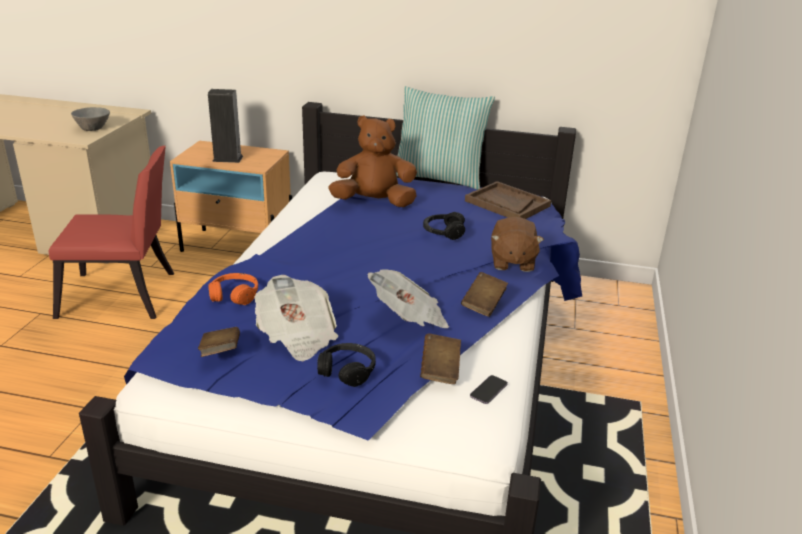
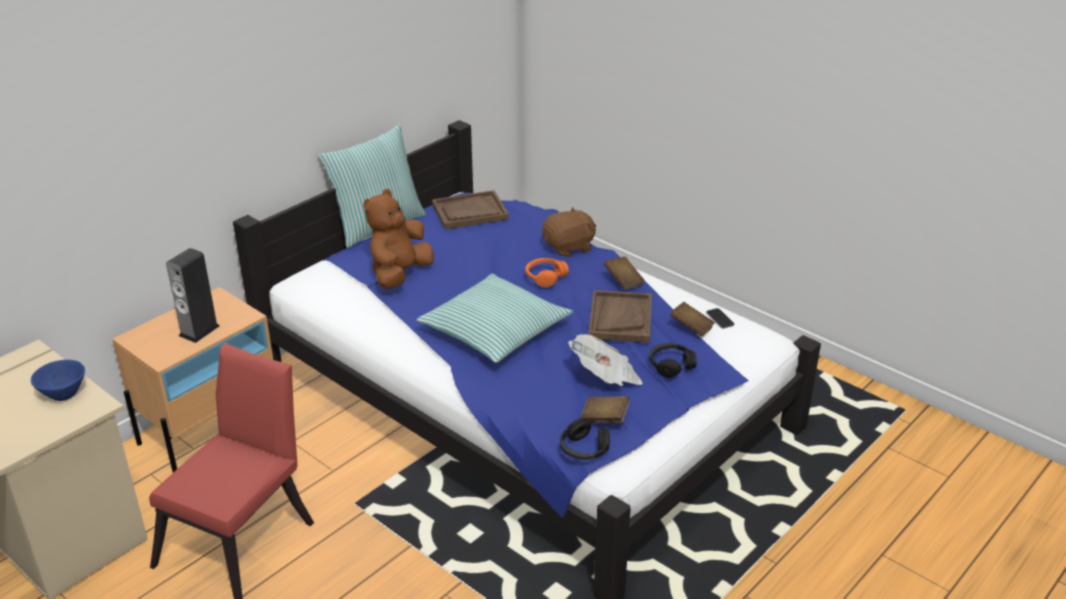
camera: 60 degrees left, 5 degrees up
grey bowl [71,107,110,131] -> blue bowl [31,360,85,401]
orange headphones [208,273,258,305] -> orange headphones moved to [525,258,569,287]
newspaper [368,269,449,328] -> brown tray [588,290,652,343]
black headphones [423,212,465,240] -> black headphones moved to [560,419,610,460]
brown plush toy [491,217,544,272] -> brown plush toy turned 60 degrees counterclockwise [542,207,596,257]
none -> pillow [417,274,573,363]

